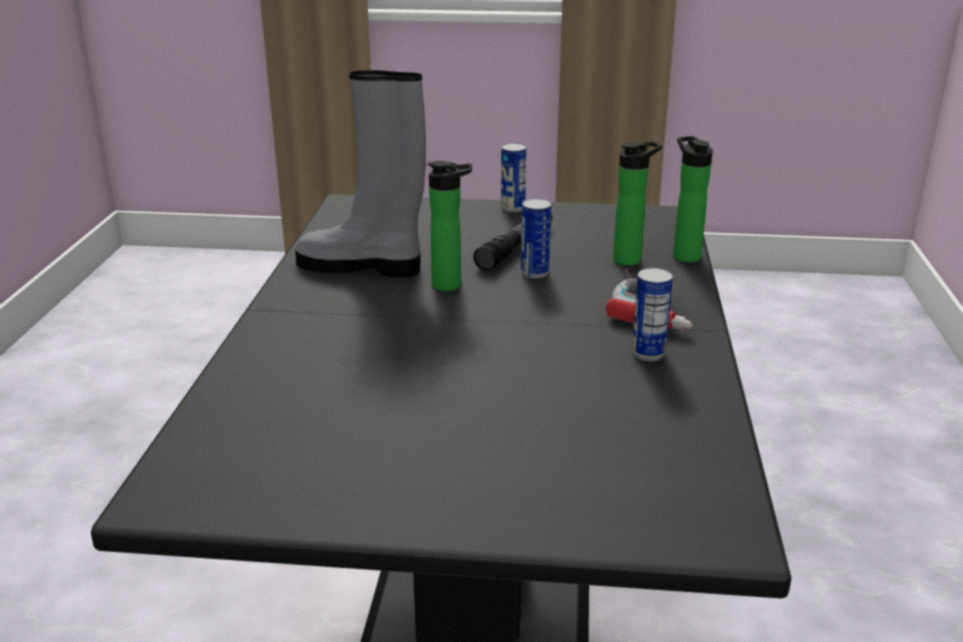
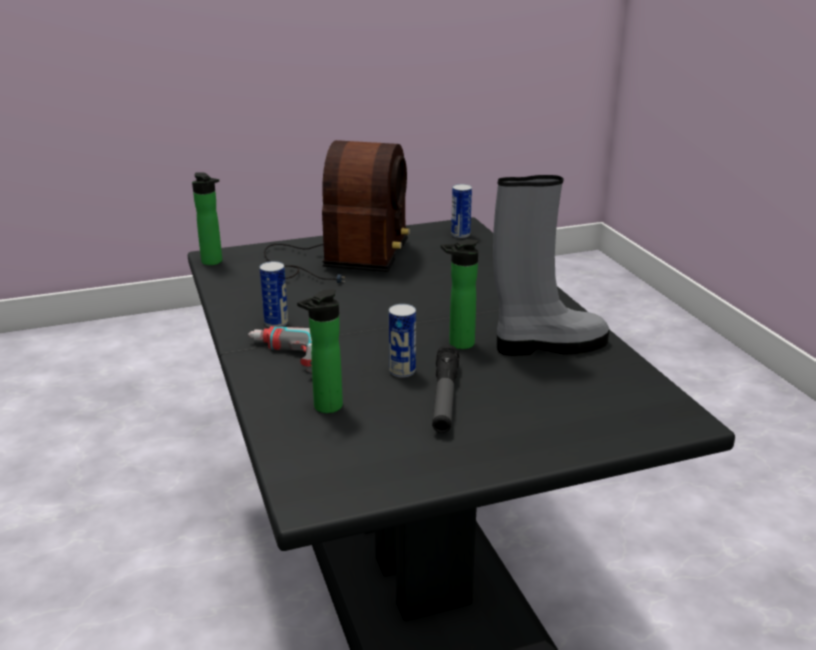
camera: 155 degrees right, 0 degrees up
can [501,143,526,212] -> can moved to [451,184,472,238]
bottle [673,136,713,262] -> bottle moved to [192,172,222,265]
none -> radio [264,140,410,283]

